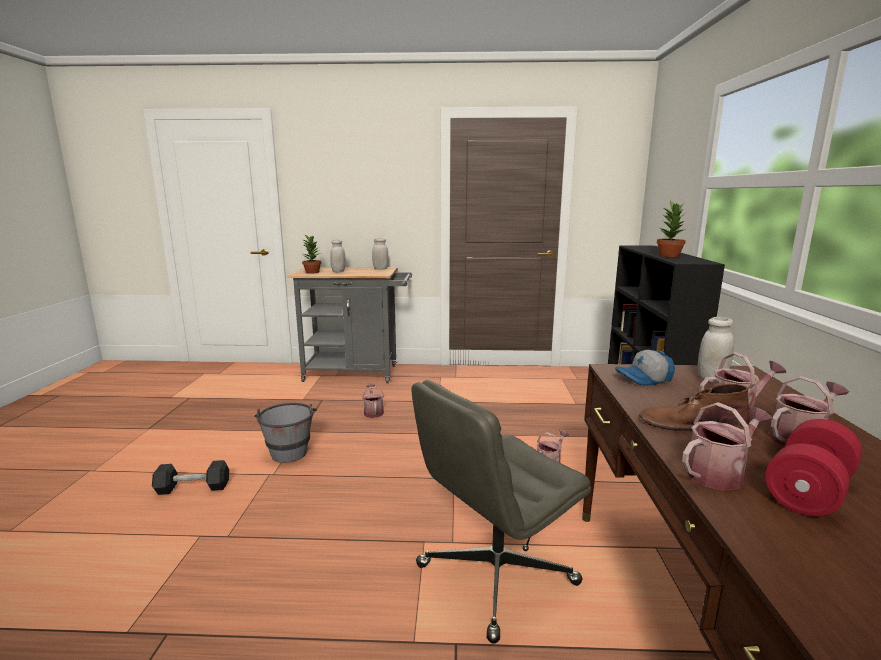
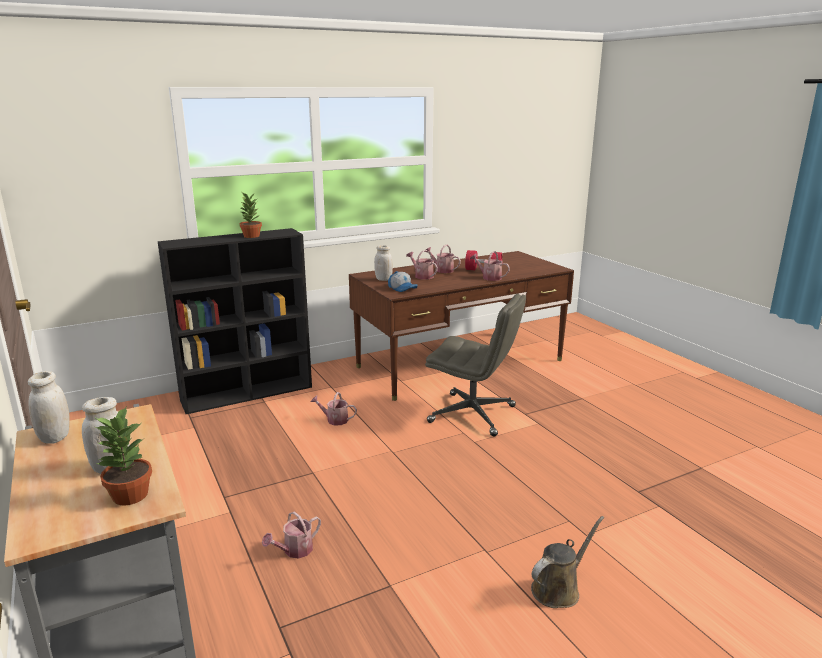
camera: 120 degrees left, 5 degrees up
black dumbbell [152,460,229,495] -> brown watering can [531,516,604,608]
grey bucket [254,403,317,463] -> none
brown boot [639,384,750,431] -> none

